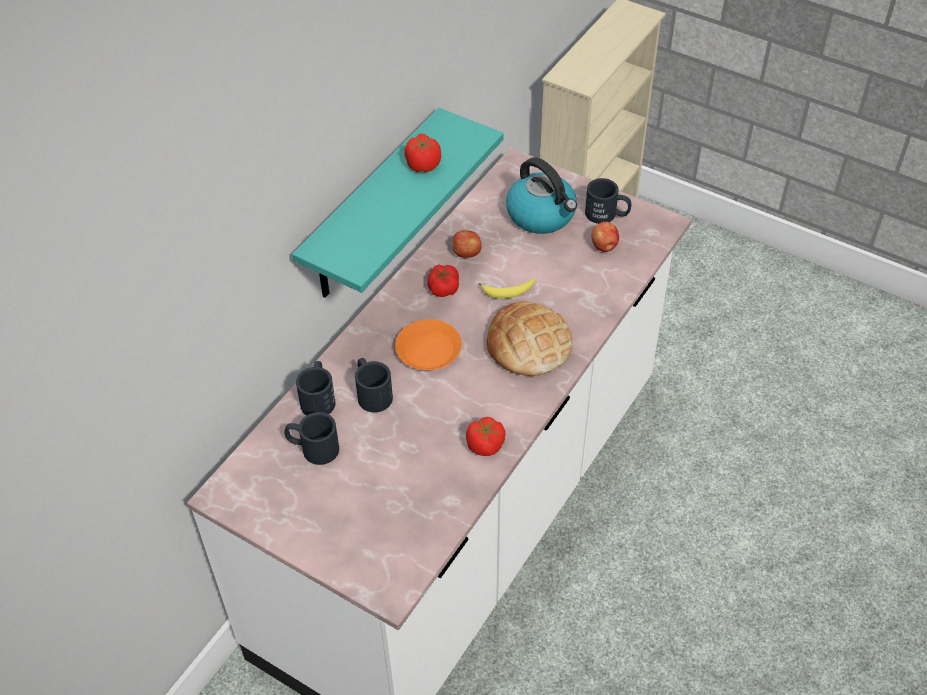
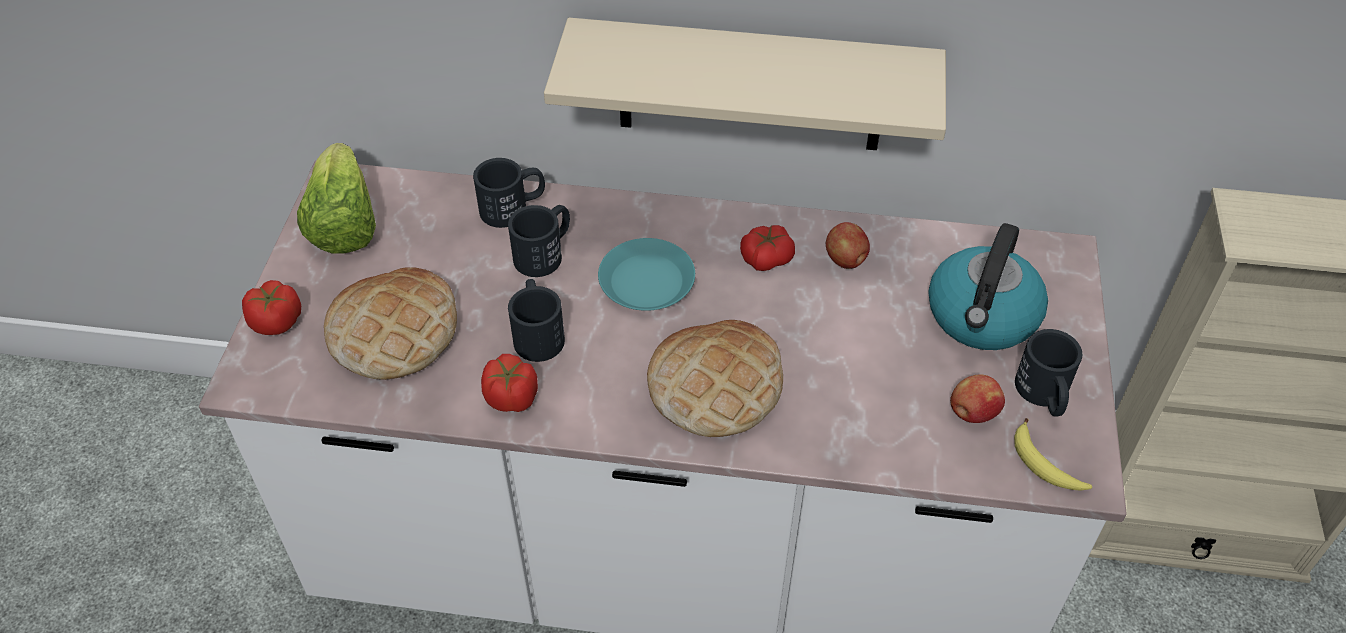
camera: 65 degrees right, 0 degrees up
black mug [284,412,339,465] -> black mug moved to [508,279,565,362]
turquoise shelf [292,108,504,298] -> beige shelf [544,18,946,150]
orange plate [395,319,462,370] -> turquoise plate [598,238,695,311]
tomato [404,134,441,172] -> tomato moved to [242,280,301,335]
banana [479,278,535,299] -> banana moved to [1014,418,1092,491]
none -> lettuce [297,143,376,253]
none -> bread [324,267,457,380]

